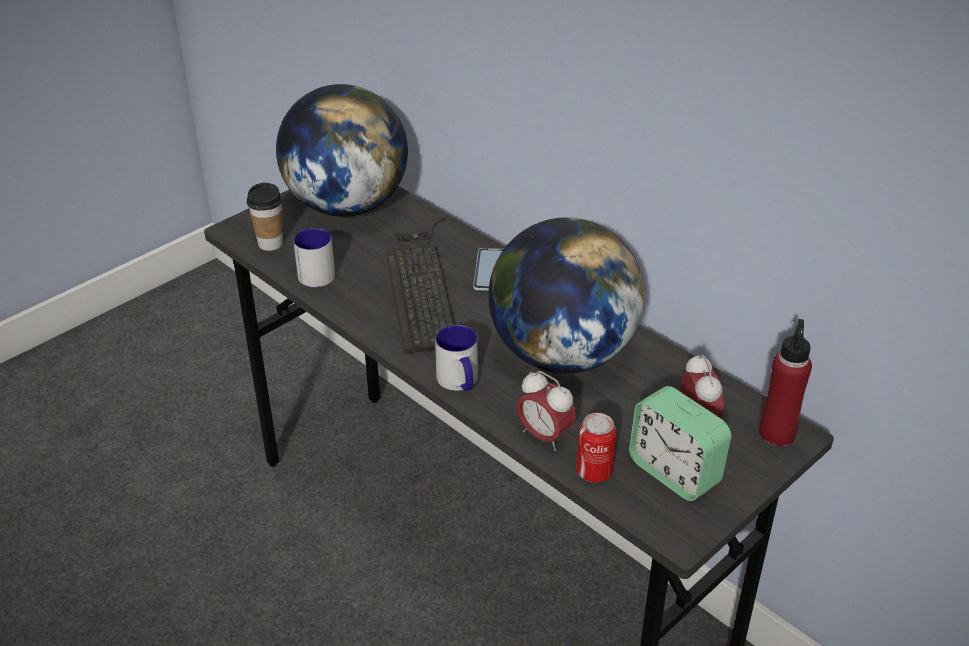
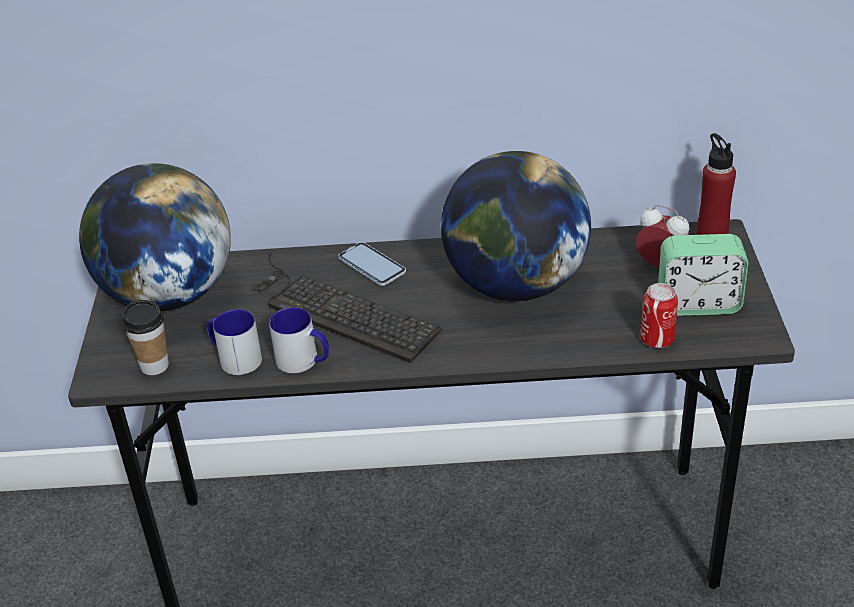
camera: 45 degrees left, 0 degrees up
mug [435,325,478,391] -> mug moved to [269,307,329,373]
alarm clock [517,371,576,451] -> none

